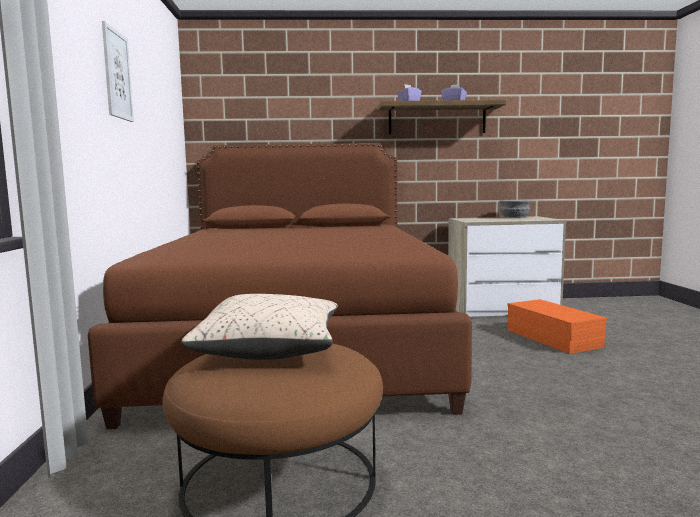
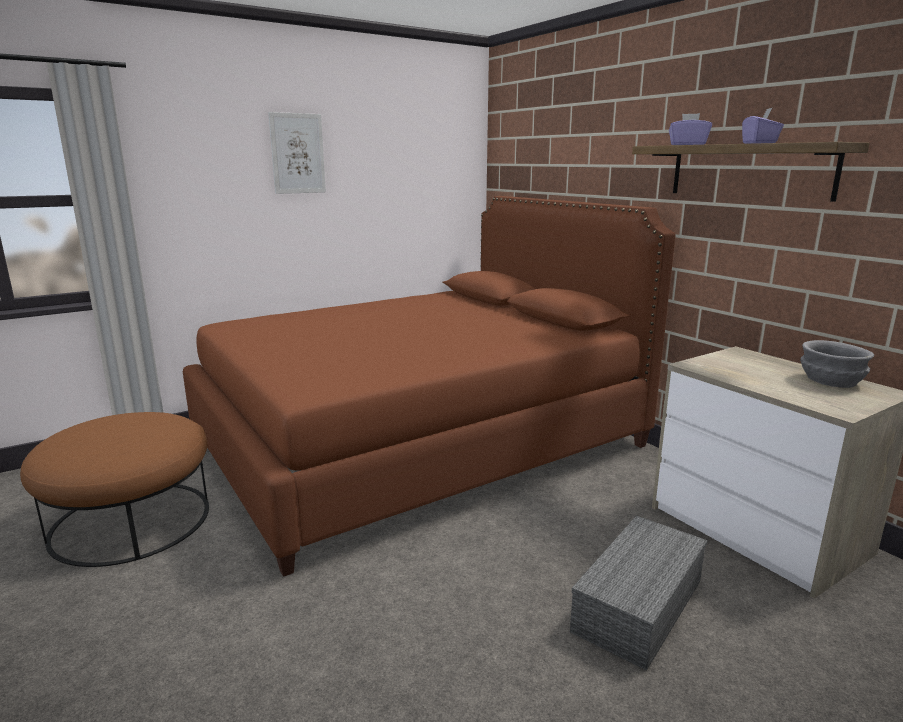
camera: 60 degrees right, 10 degrees up
beige pillow [181,294,338,360] -> none
orange storage box [507,299,607,354] -> grey storage box [570,516,708,670]

